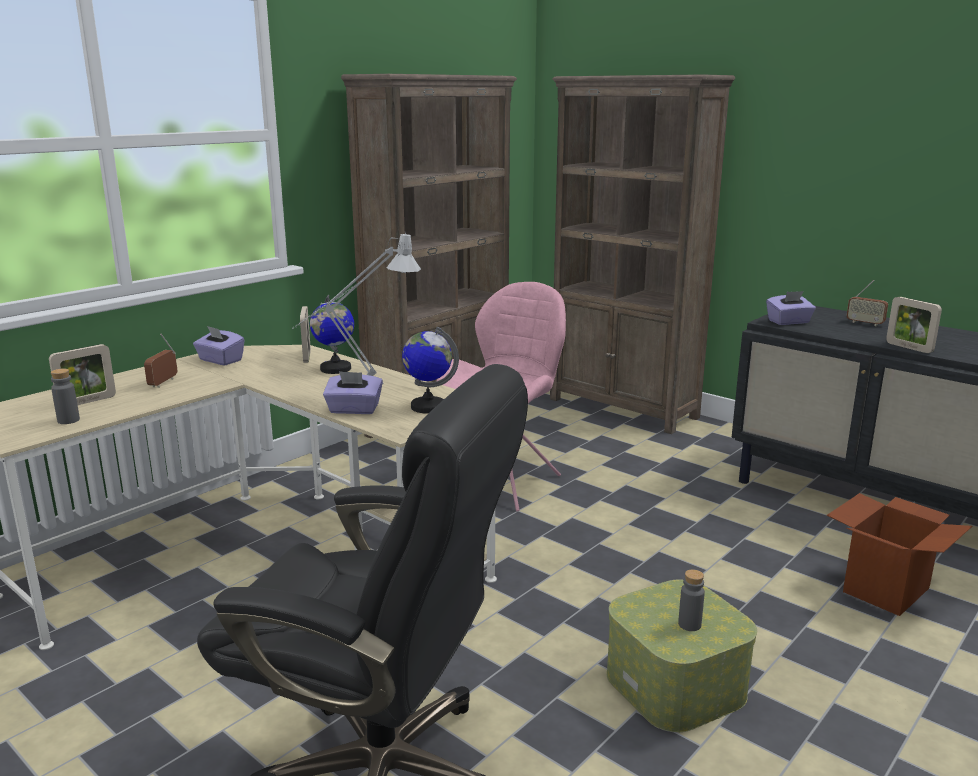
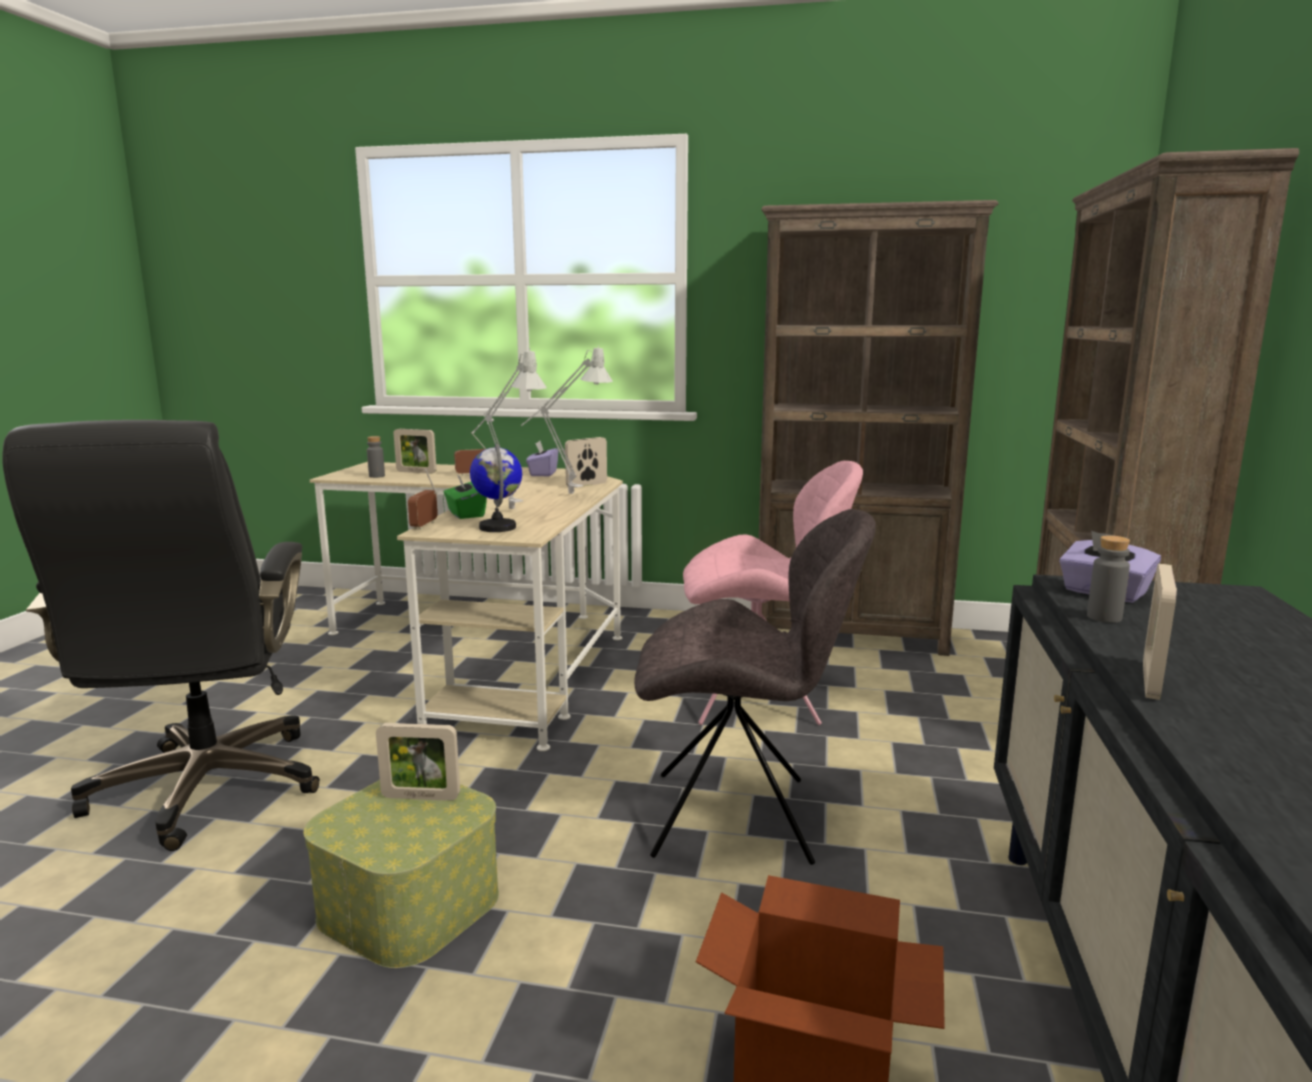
camera: 60 degrees right, 5 degrees down
globe [310,295,354,374] -> grey table lamp [521,345,613,494]
purple tissue box [323,371,383,414] -> green tissue box [444,474,487,519]
grey bottle [678,569,705,631] -> grey bottle moved to [1087,535,1130,623]
radio [846,280,888,326] -> radio moved to [408,469,438,530]
none -> picture frame [376,723,460,801]
none -> grey chair [634,509,876,865]

